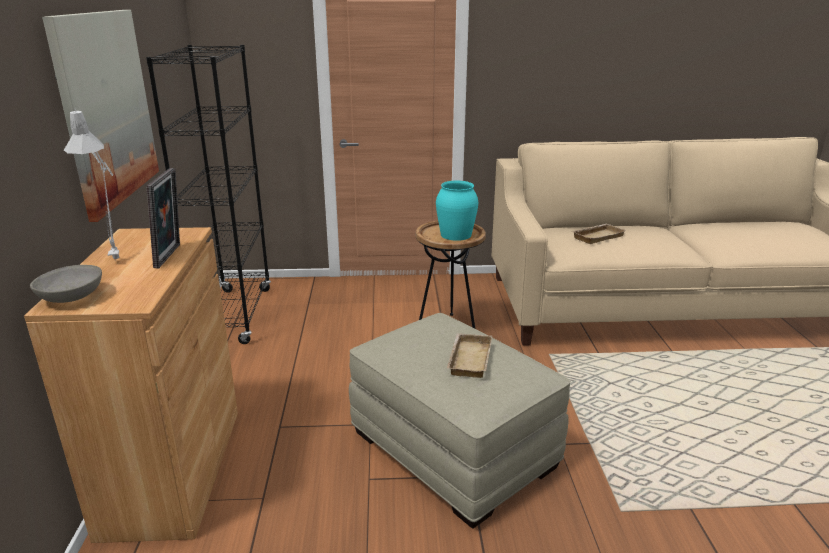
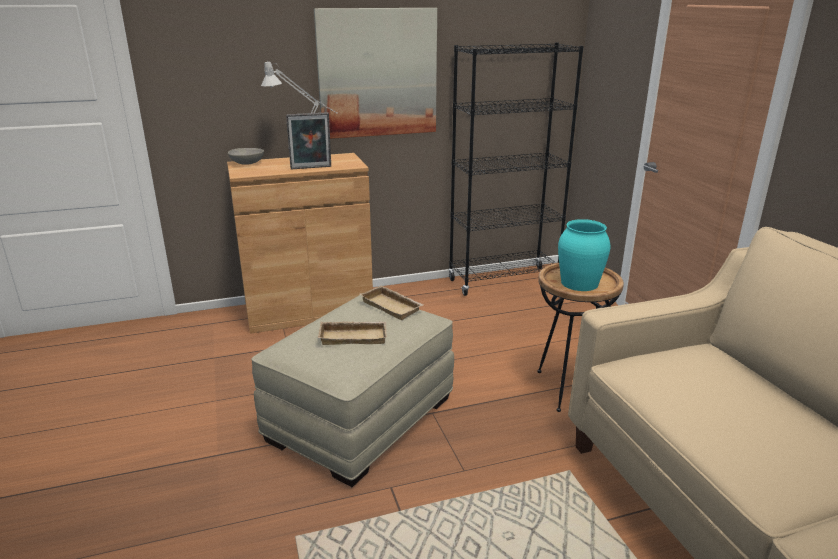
camera: 75 degrees right, 0 degrees up
beige tray [572,224,626,244] -> beige tray moved to [360,285,423,320]

